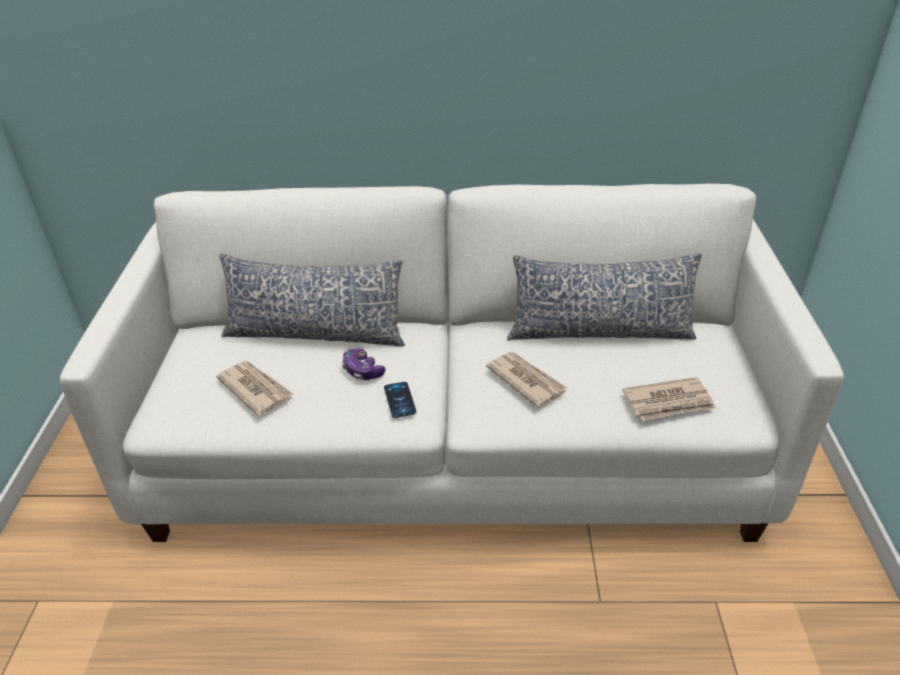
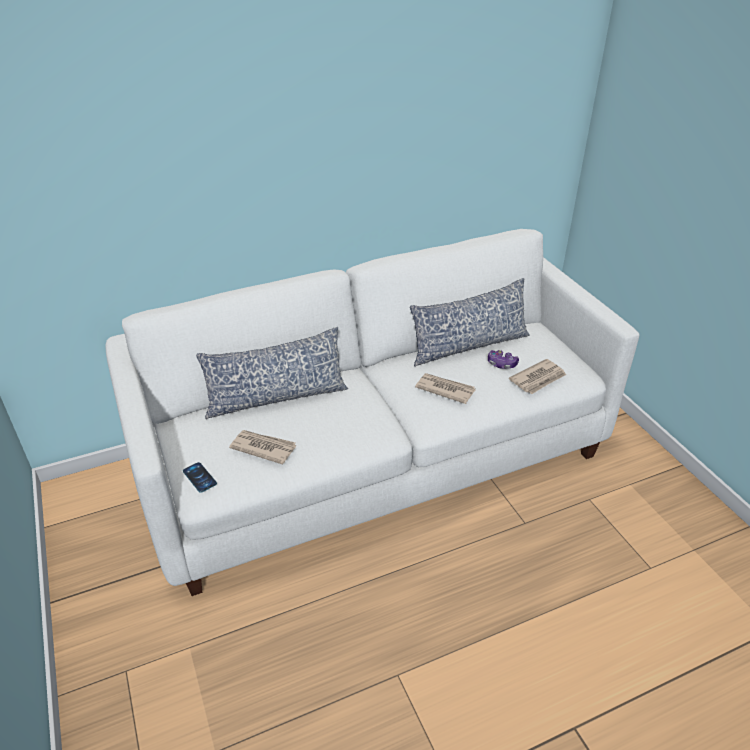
camera: 25 degrees left, 0 degrees up
game controller [342,348,386,380] -> game controller moved to [488,350,519,369]
phone [384,382,416,418] -> phone moved to [183,462,217,493]

